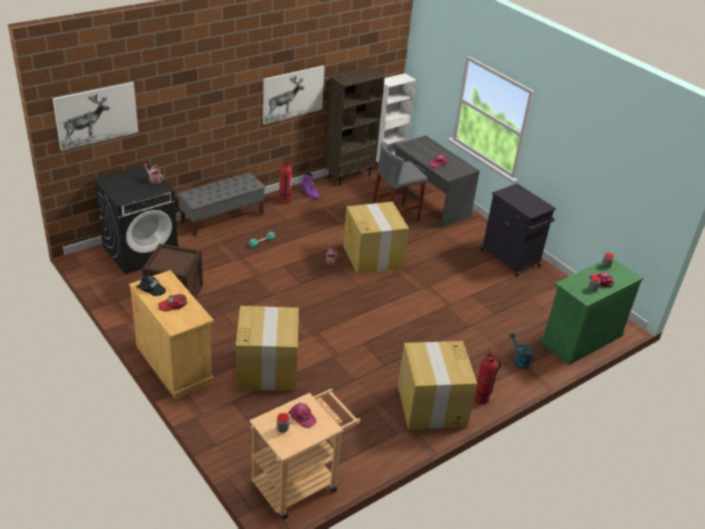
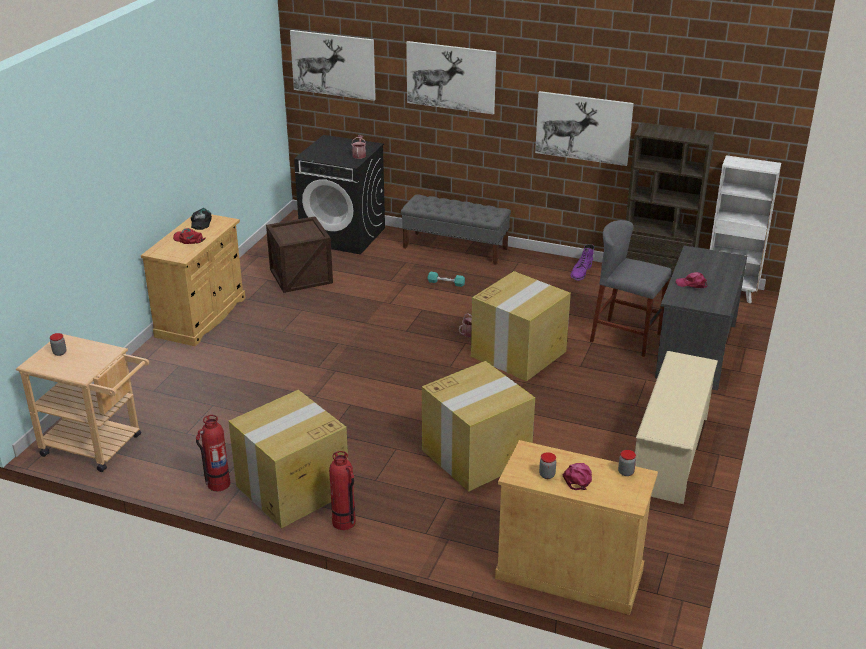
camera: 60 degrees right, 5 degrees down
cardboard box [236,306,299,391] -> cardboard box moved to [422,361,535,491]
fire extinguisher [279,160,292,204] -> fire extinguisher moved to [196,415,230,491]
pink cap [288,403,317,428] -> none
black cabinet [481,184,556,276] -> beige shoe rack [635,351,718,504]
turquoise watering can [509,333,534,369] -> none
green cabinet [540,259,643,365] -> beige cabinet [495,440,658,615]
none -> picture [406,41,496,114]

